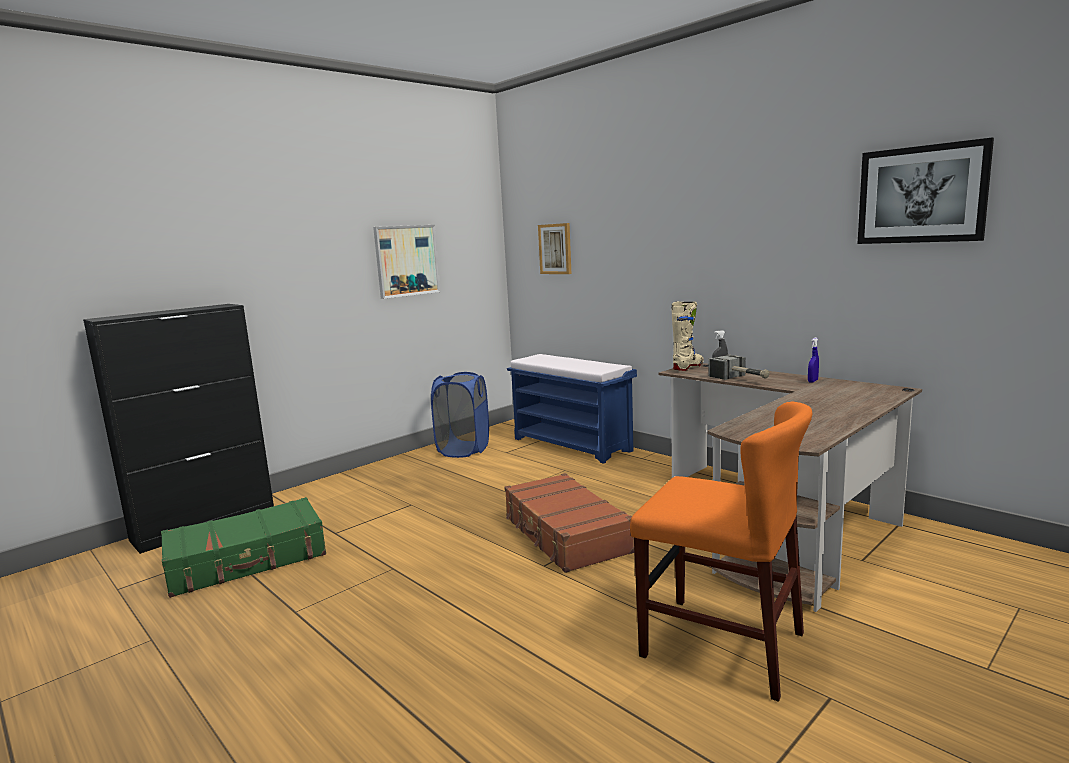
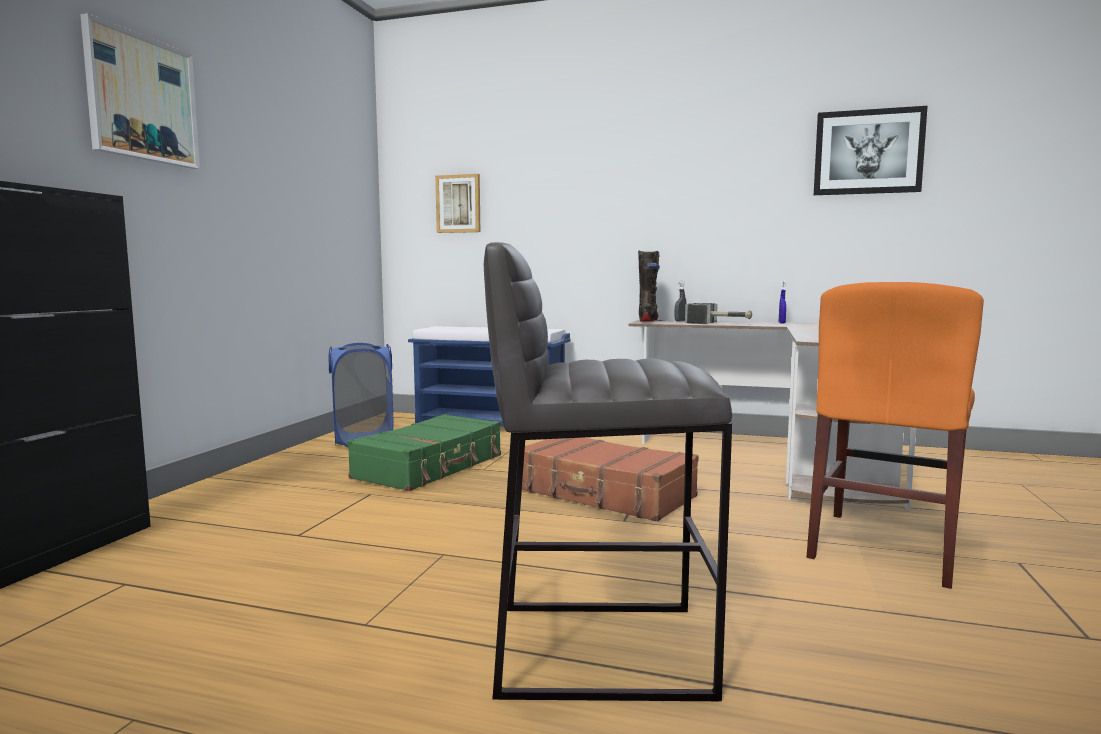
camera: 30 degrees left, 5 degrees down
green suitcase [161,497,326,598] -> green suitcase moved to [347,414,501,491]
picture [373,225,441,299] -> picture moved to [80,13,200,169]
orange chair [630,401,812,702] -> orange chair turned 120 degrees clockwise [807,282,984,589]
beige boot [672,302,703,371] -> black boot [638,250,660,322]
none -> grey stool [484,242,732,701]

